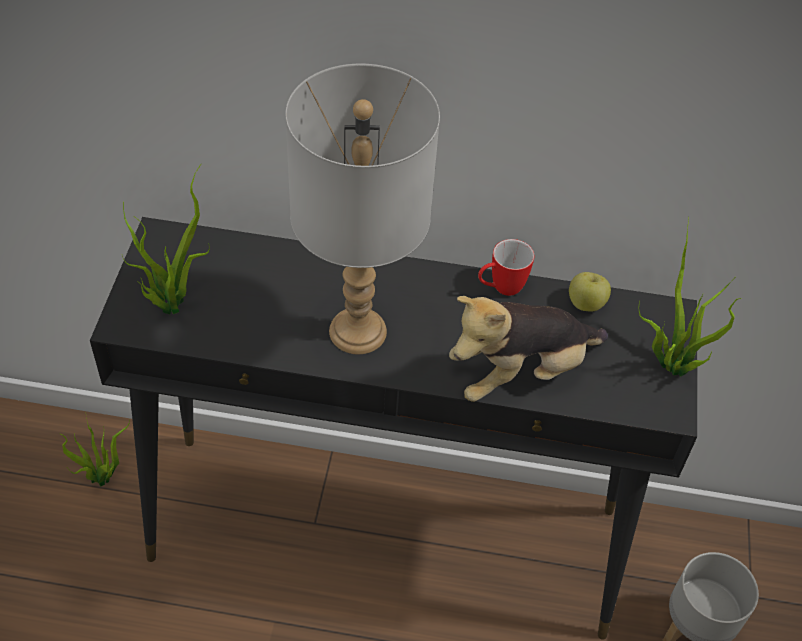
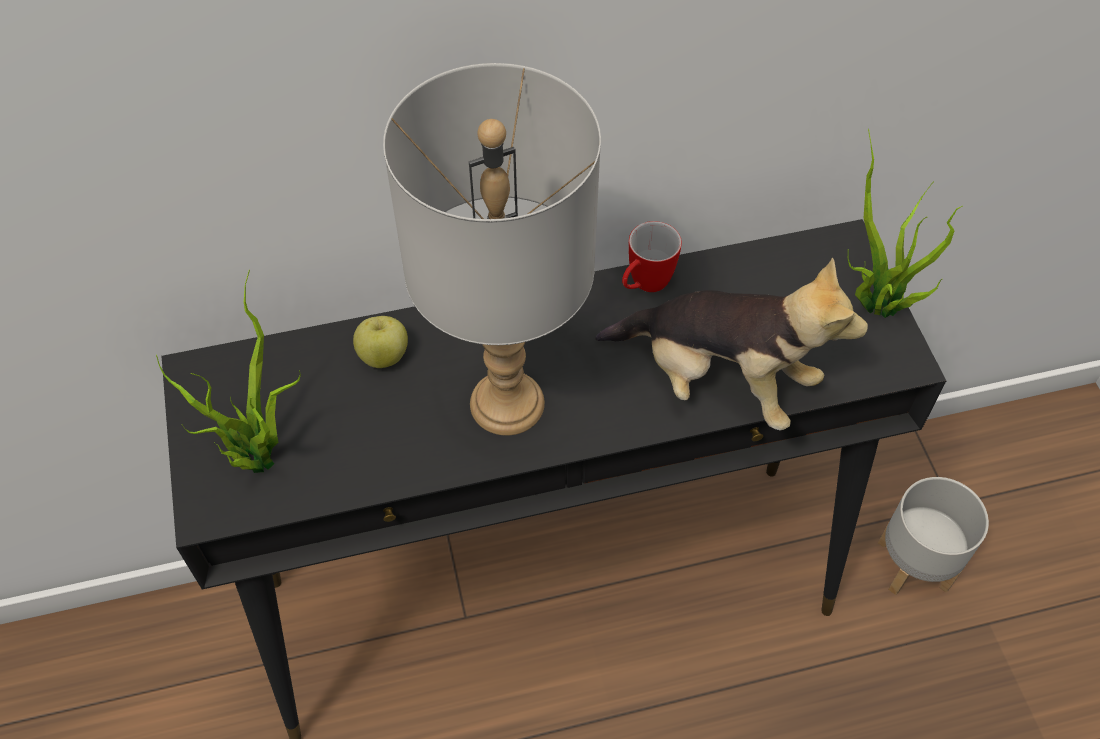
camera: 20 degrees left, 5 degrees up
potted plant [59,417,130,487] -> none
plush toy [449,296,608,402] -> plush toy turned 105 degrees counterclockwise [595,258,868,431]
apple [569,272,611,312] -> apple moved to [353,316,408,368]

